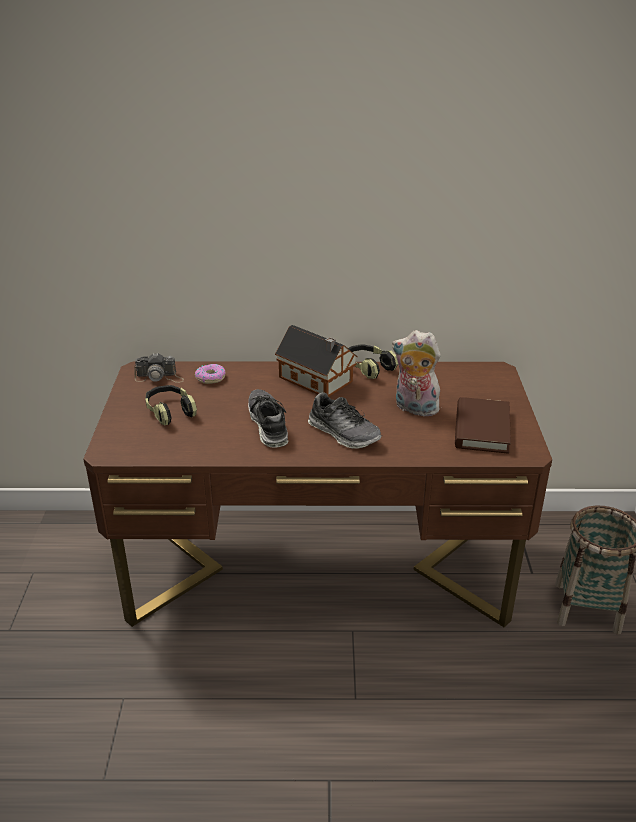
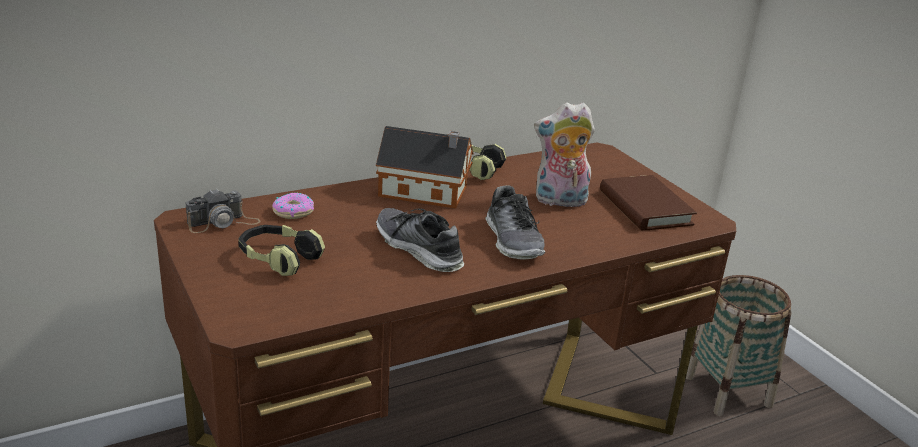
camera: 30 degrees left, 5 degrees down
shoe [308,392,382,449] -> shoe turned 60 degrees clockwise [485,185,545,260]

